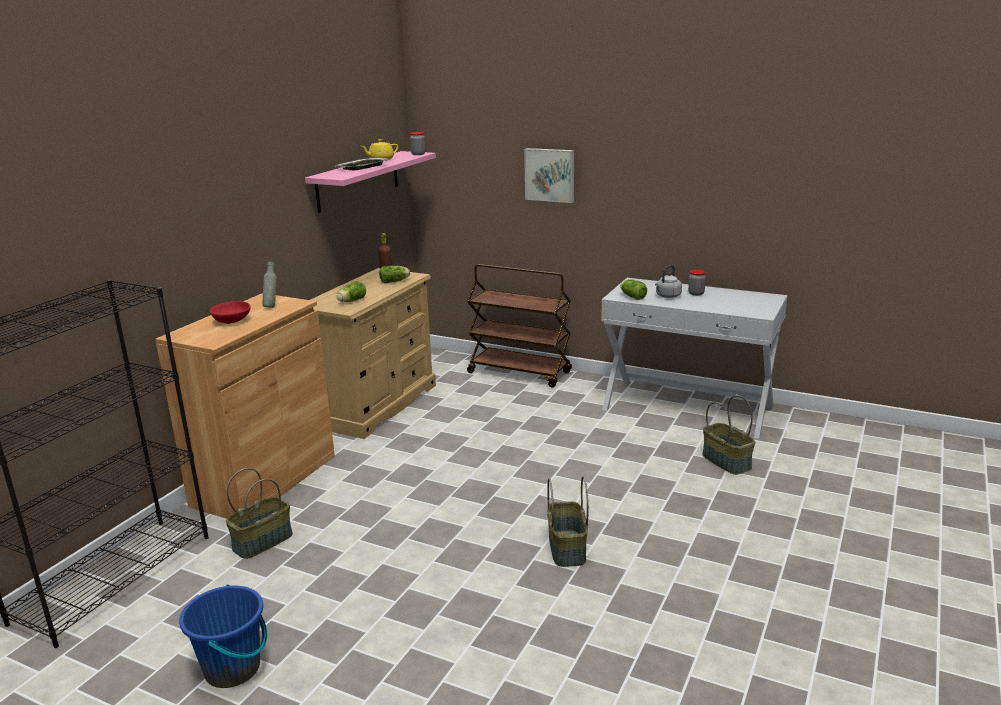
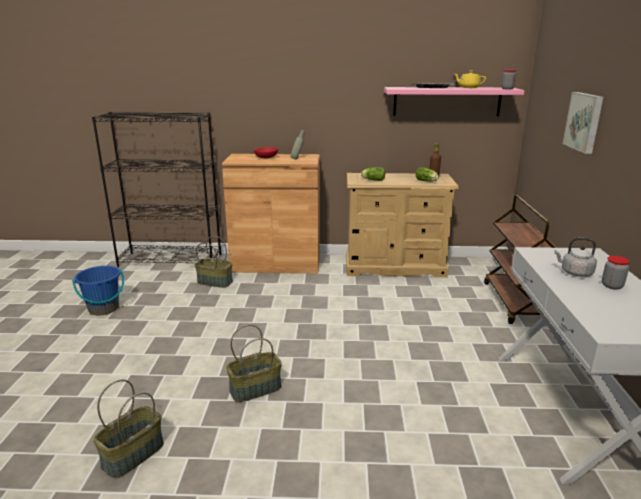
camera: 65 degrees right, 0 degrees up
lettuce [620,279,647,300] -> none
basket [703,395,755,475] -> basket moved to [93,379,164,478]

